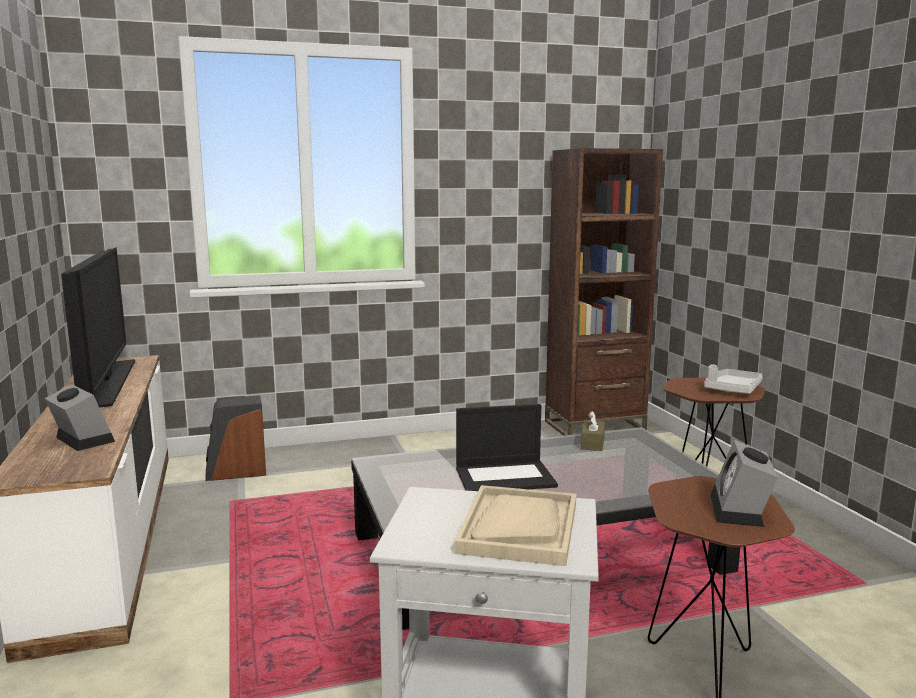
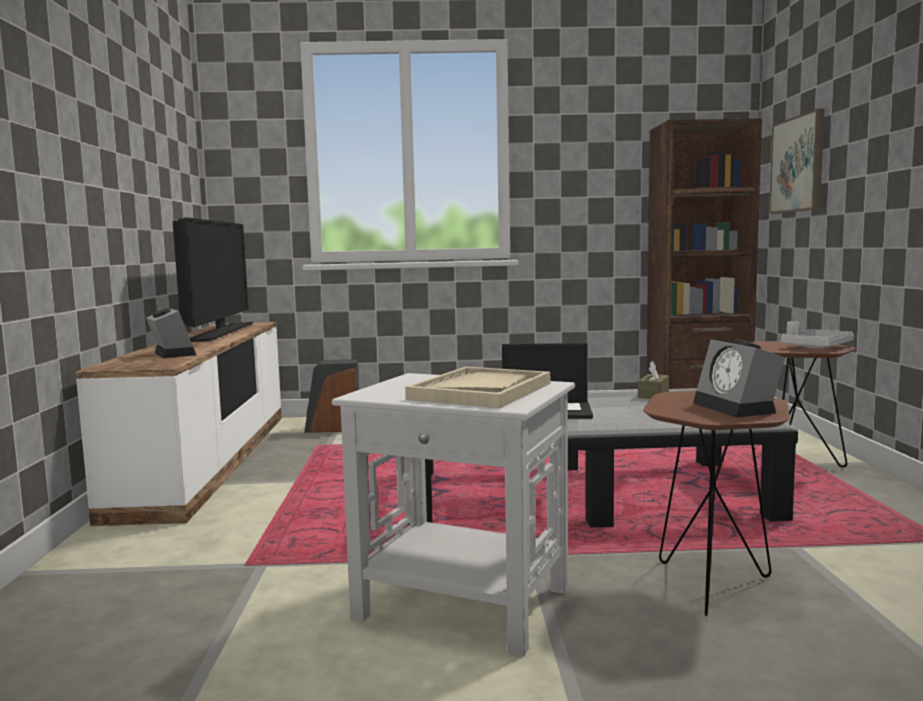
camera: 15 degrees right, 5 degrees down
alarm clock [710,440,778,527] -> alarm clock turned 45 degrees counterclockwise [693,339,785,418]
none -> picture [769,108,825,214]

